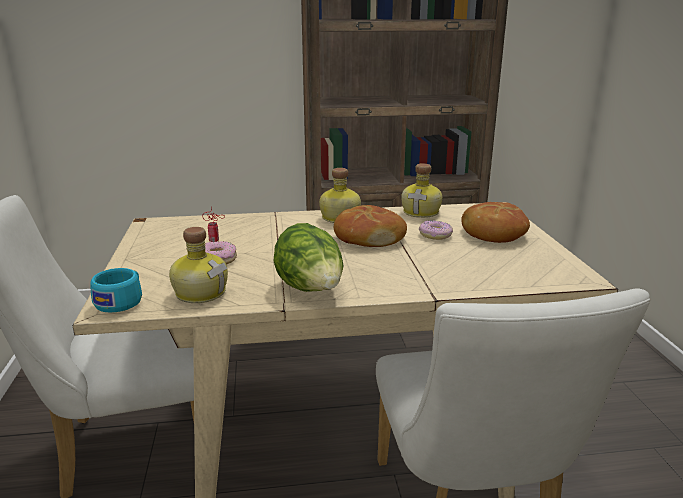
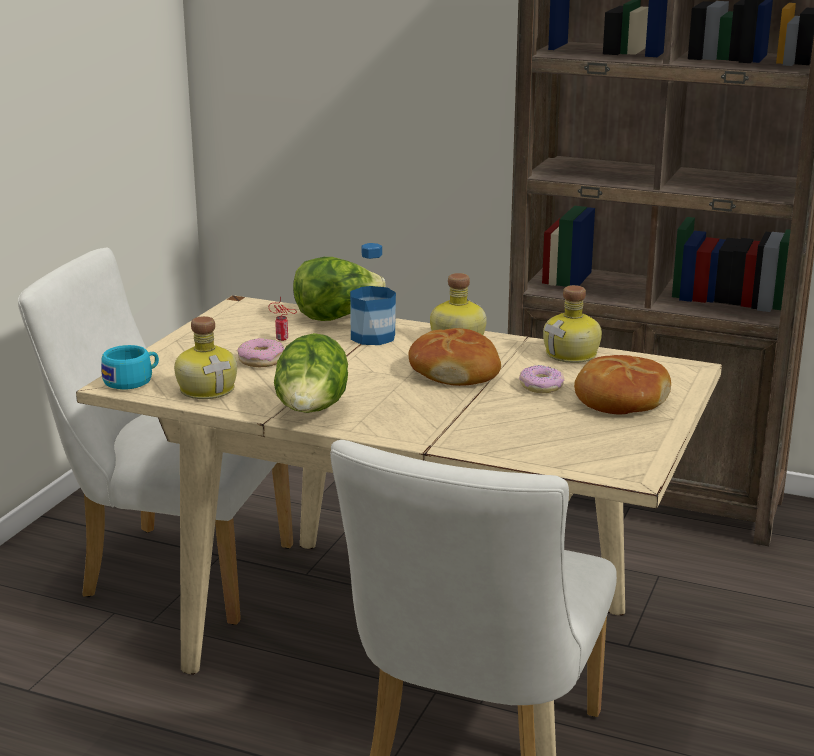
camera: 30 degrees right, 0 degrees up
none -> lettuce [293,257,386,321]
none -> bottle [350,243,396,345]

